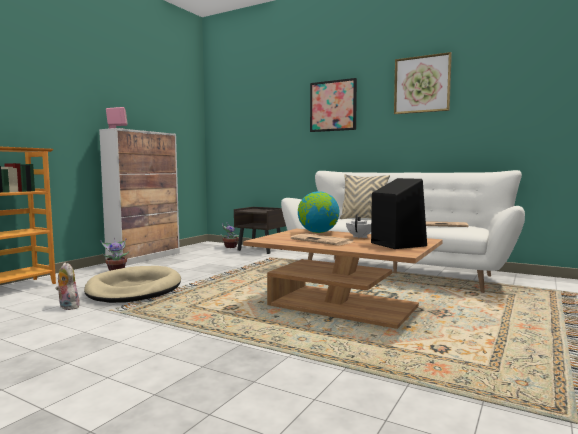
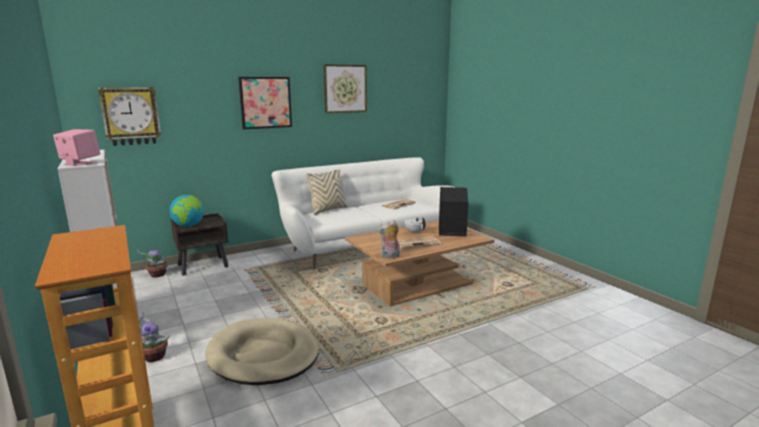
camera: 60 degrees left, 10 degrees up
plush toy [56,263,80,310] -> plush toy moved to [378,220,400,259]
globe [298,191,339,233] -> globe moved to [169,195,204,227]
none -> wall clock [98,87,161,146]

